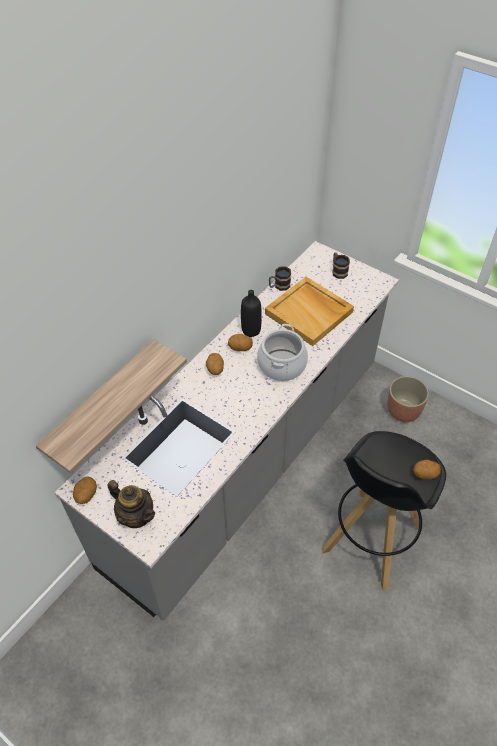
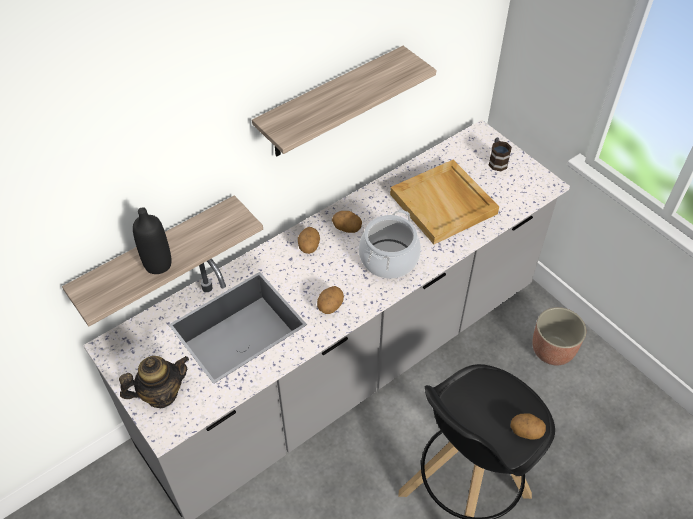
camera: 15 degrees right, 0 degrees up
potato [73,476,97,504] -> potato moved to [317,286,344,314]
teapot [108,480,155,528] -> teapot turned 75 degrees counterclockwise [119,356,189,408]
black bottle [241,290,262,337] -> black bottle moved to [133,207,172,274]
mug [269,266,291,291] -> none
none -> shelf [252,46,436,157]

